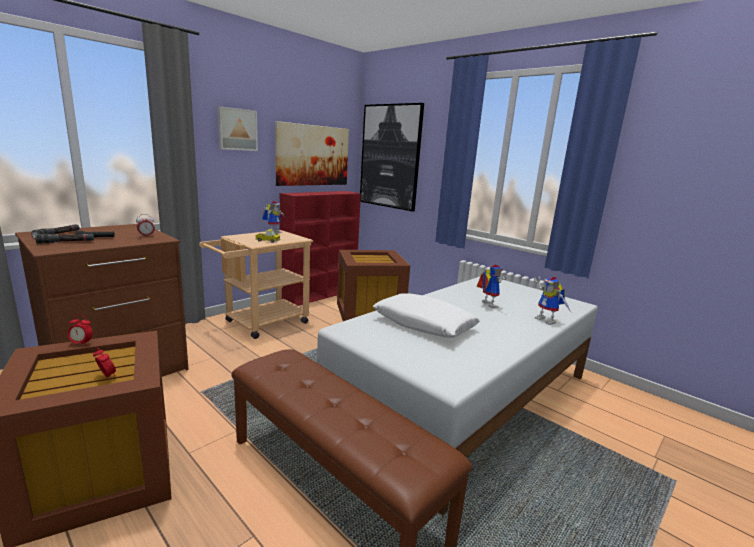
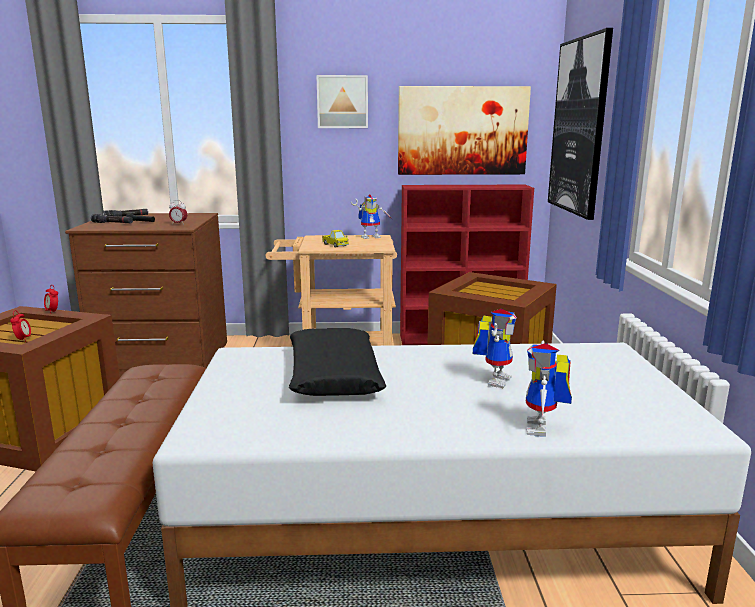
camera: 45 degrees right, 0 degrees up
white pillow [373,293,480,338] -> black pillow [289,328,386,396]

